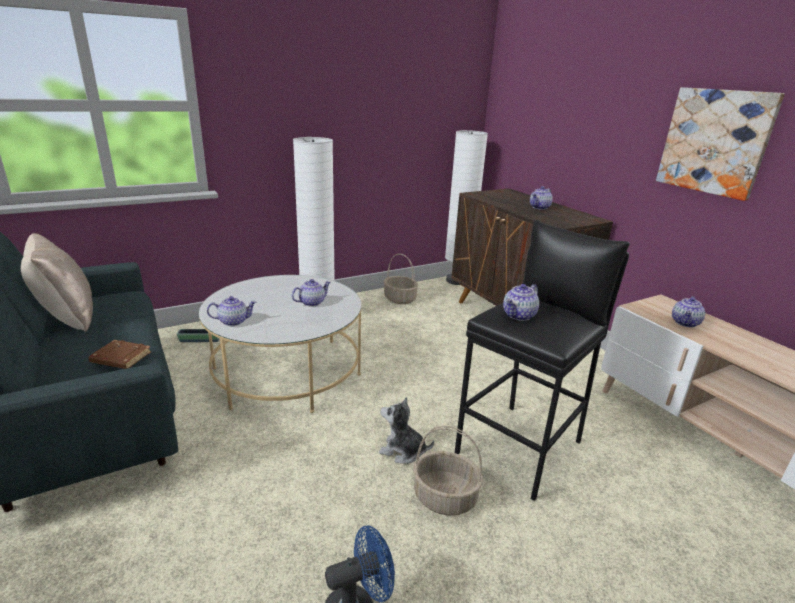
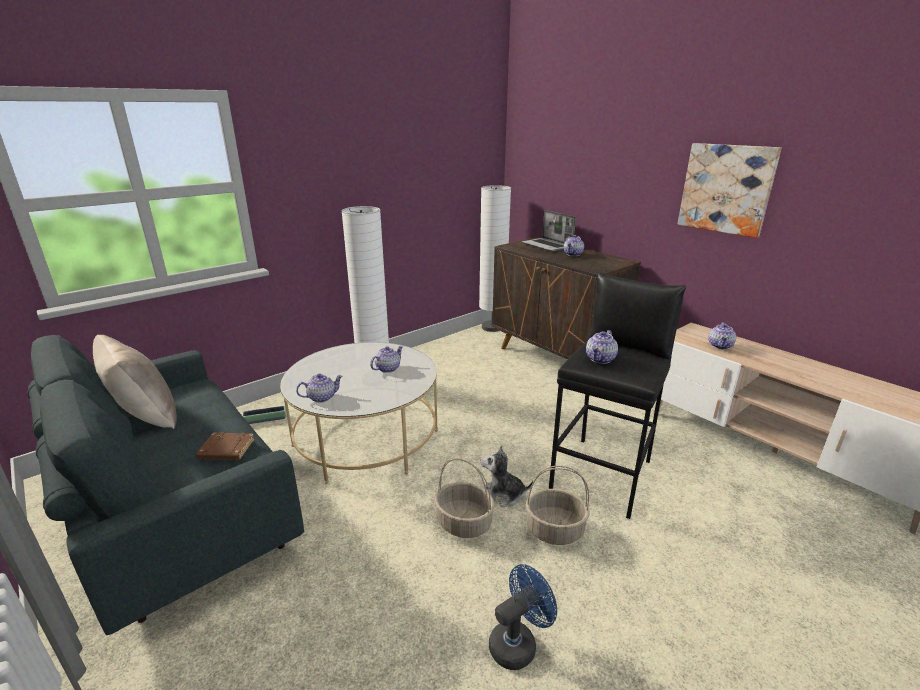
camera: 10 degrees left, 0 degrees up
basket [383,254,419,304] -> basket moved to [435,458,494,538]
none -> laptop [522,210,576,252]

